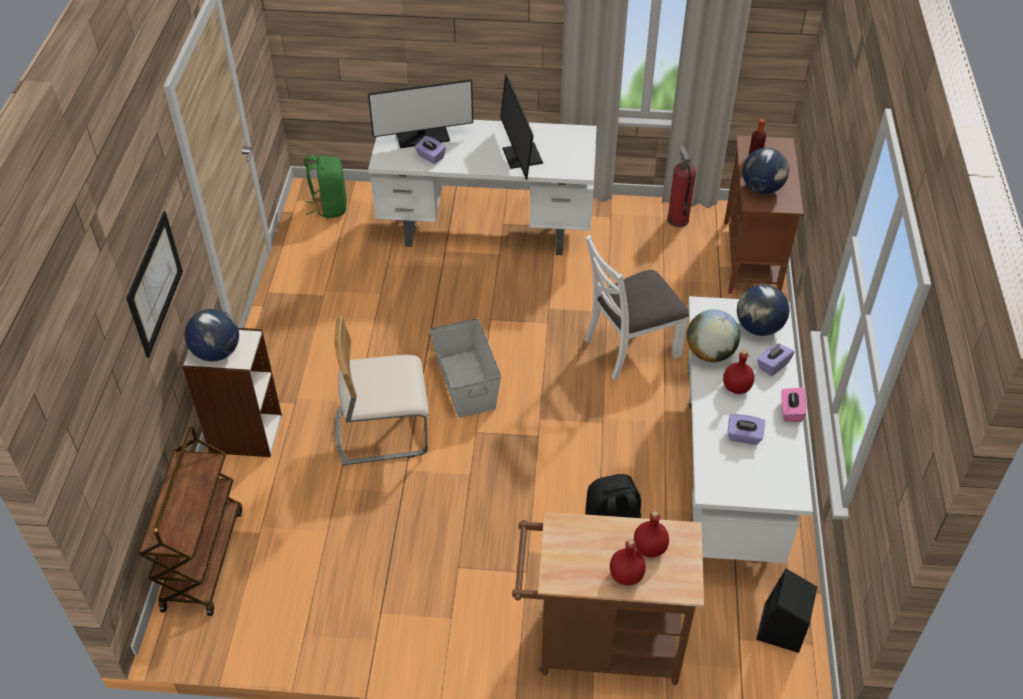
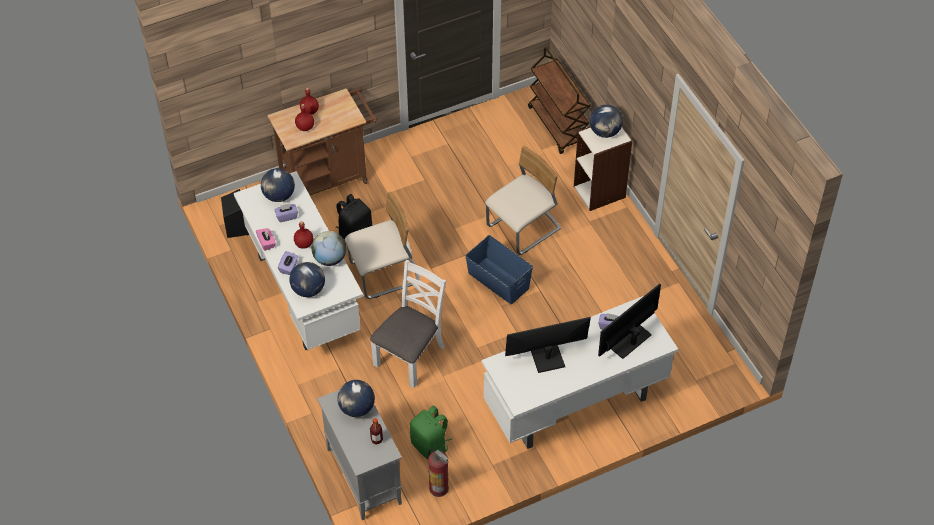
camera: 150 degrees right, 5 degrees up
picture [126,211,183,358] -> none
green backpack [305,155,347,218] -> green backpack moved to [410,405,452,459]
grey storage box [429,318,501,418] -> blue storage box [465,235,533,305]
monitor [500,74,543,180] -> monitor turned 60 degrees counterclockwise [505,317,591,373]
brown cabinet [724,135,804,294] -> grey cabinet [317,390,402,520]
none -> globe [261,168,295,202]
none -> beige chair [345,192,420,299]

